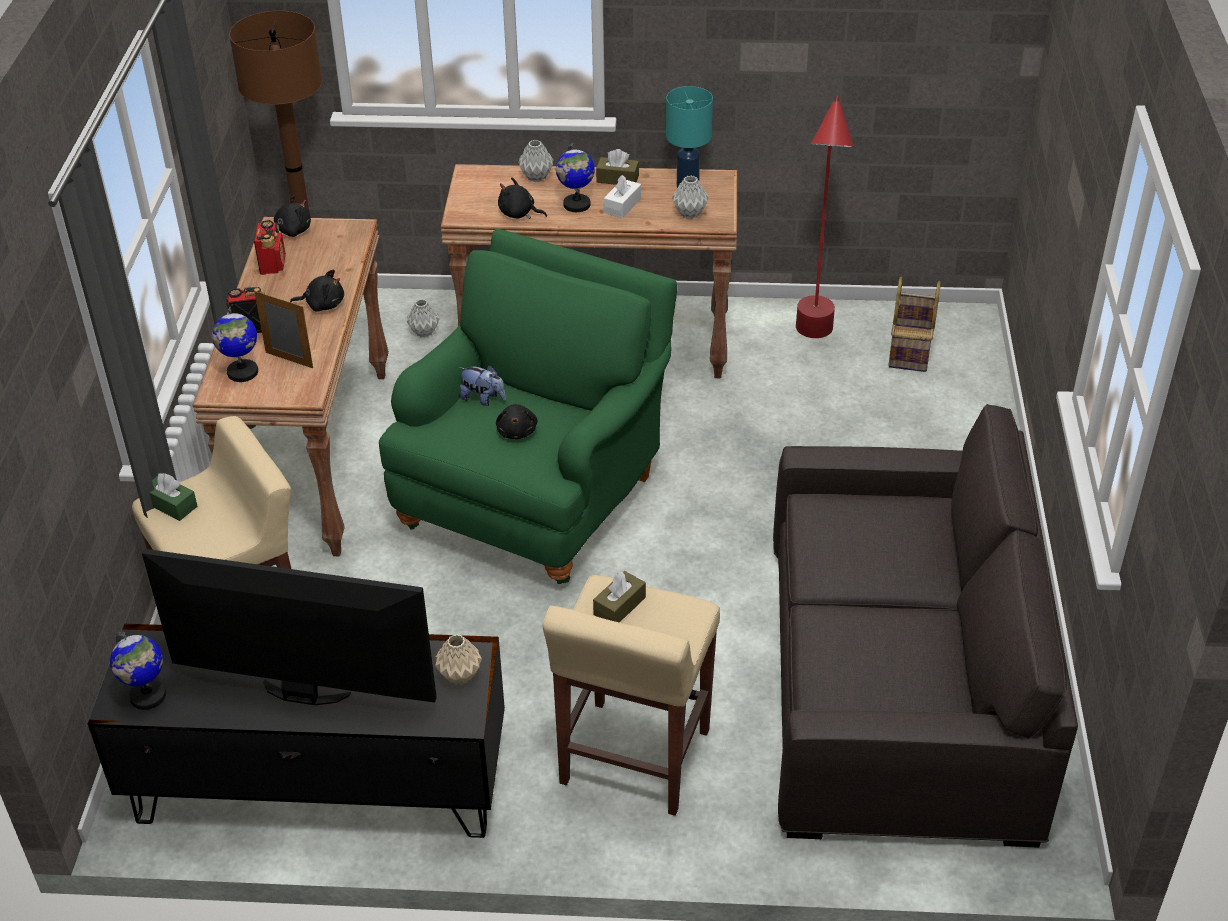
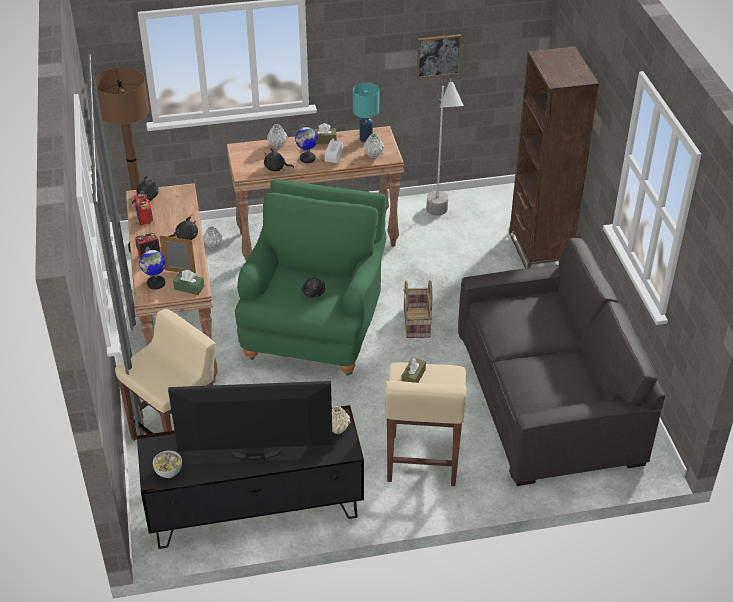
camera: 15 degrees left, 0 degrees up
globe [110,632,166,710] -> bowl [153,450,182,478]
green tissue box [150,473,198,521] -> green tissue box moved to [173,270,204,295]
plush toy [459,366,506,406] -> none
red floor lamp [796,95,854,338] -> grey floor lamp [426,79,464,216]
basket [888,277,941,372] -> basket moved to [404,280,432,338]
none -> picture [417,34,462,79]
none -> brown bookcase [509,46,599,269]

